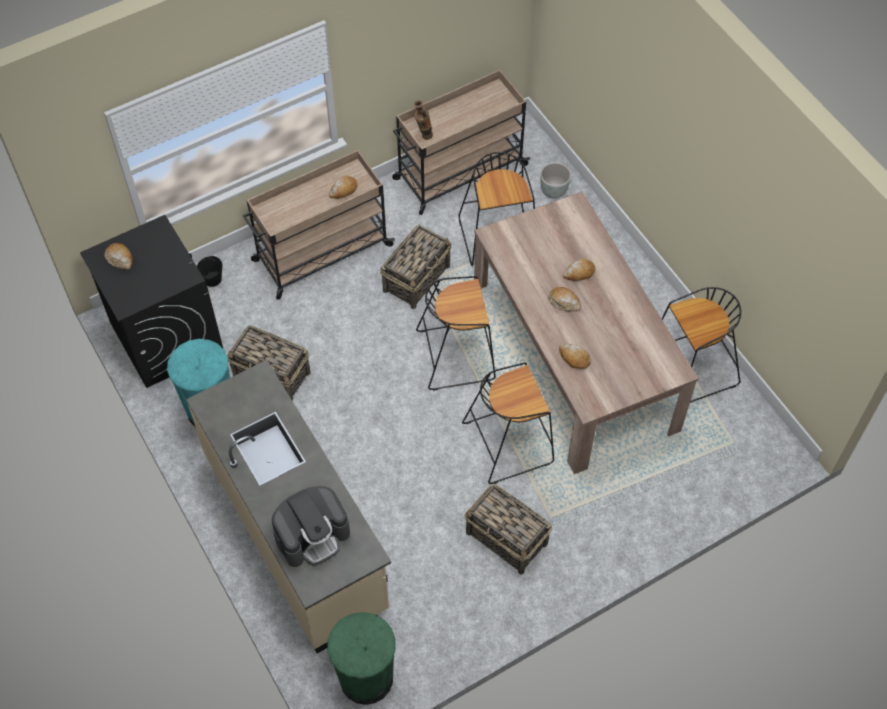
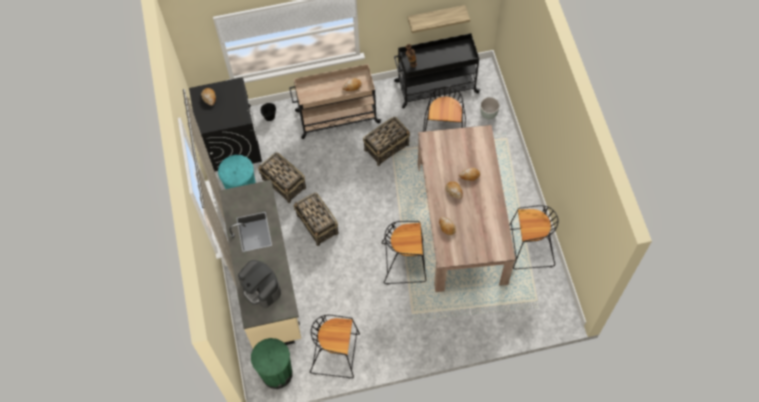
camera: 20 degrees right, 5 degrees up
coffee machine [272,486,350,567] -> coffee machine turned 60 degrees clockwise [238,260,281,308]
beige cart [392,70,530,215] -> black cart [394,33,481,109]
black stool [416,276,496,391] -> black stool moved to [310,315,360,379]
basket [464,484,552,575] -> basket moved to [293,192,338,246]
none -> shelf [407,5,470,33]

